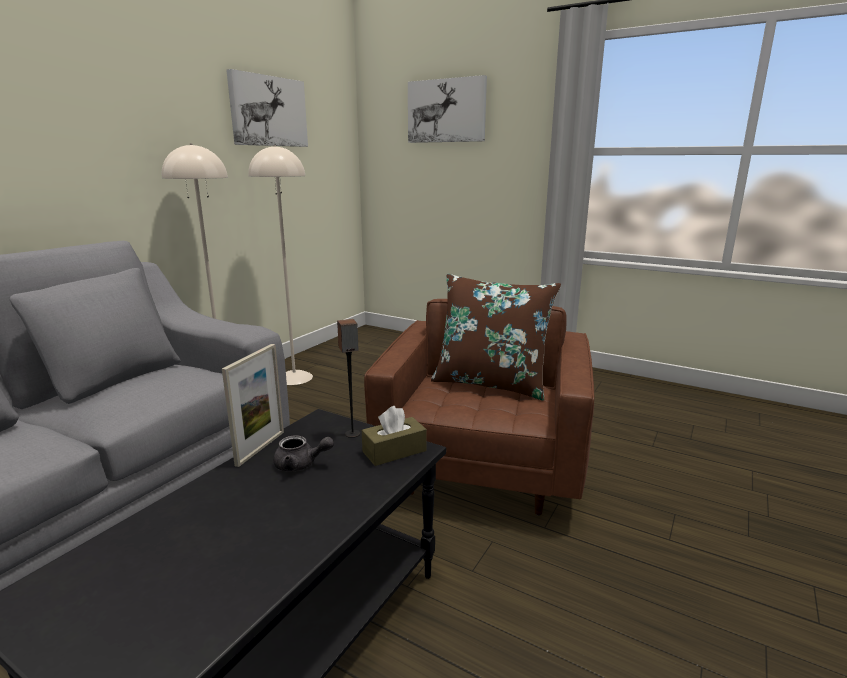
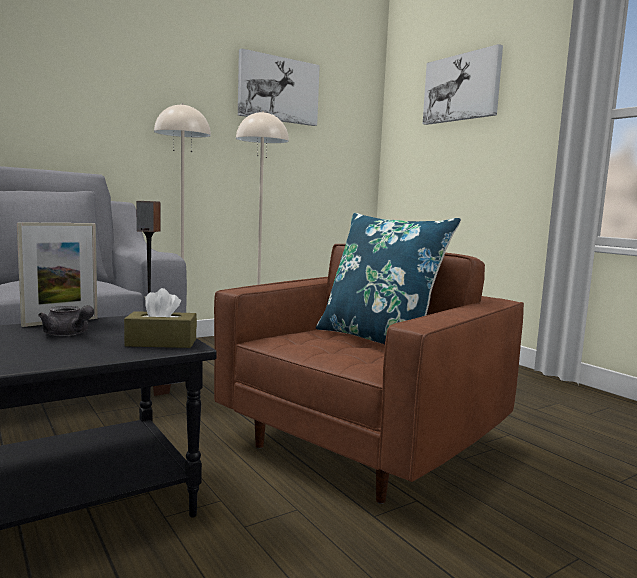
camera: 25 degrees right, 10 degrees down
brown pillow [431,274,561,401] -> blue pillow [316,213,461,344]

